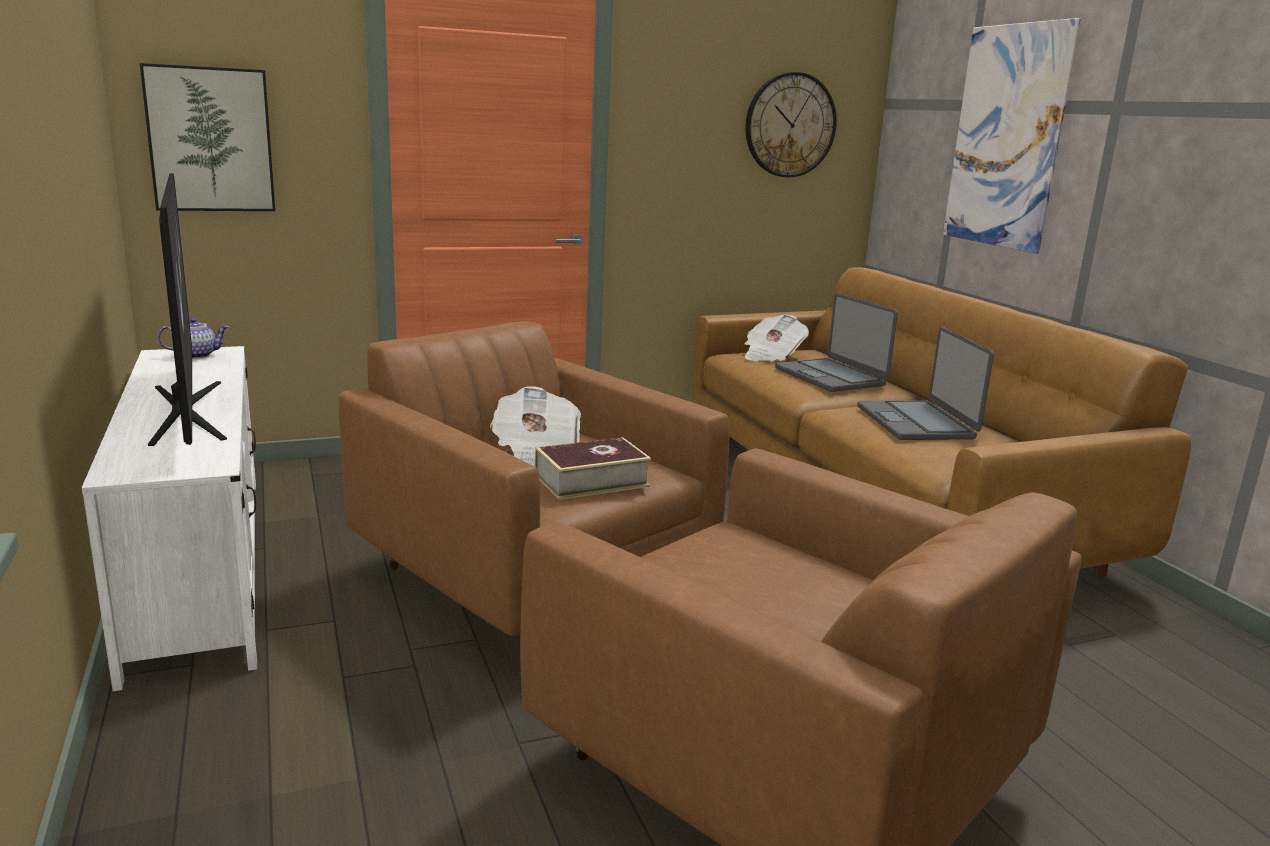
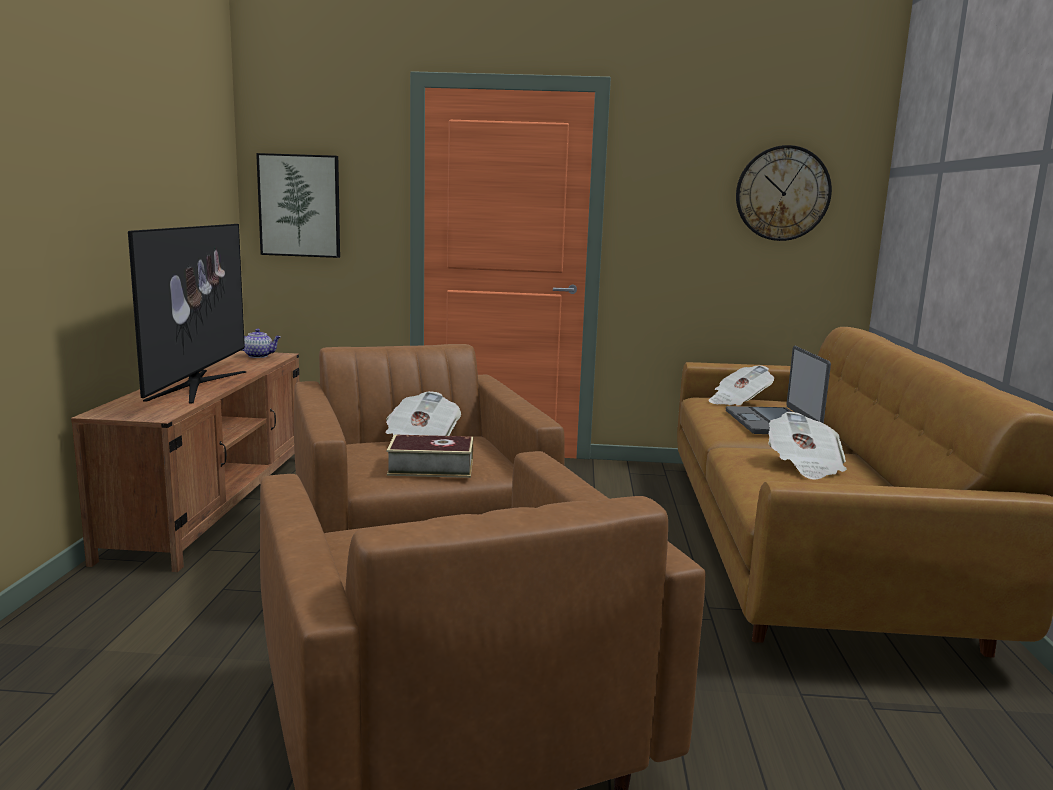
camera: 25 degrees right, 5 degrees down
white tv stand [81,346,257,691] -> brown tv stand [71,351,299,572]
laptop [857,326,994,440] -> newspaper [768,412,847,479]
picture [943,18,1081,254] -> none

